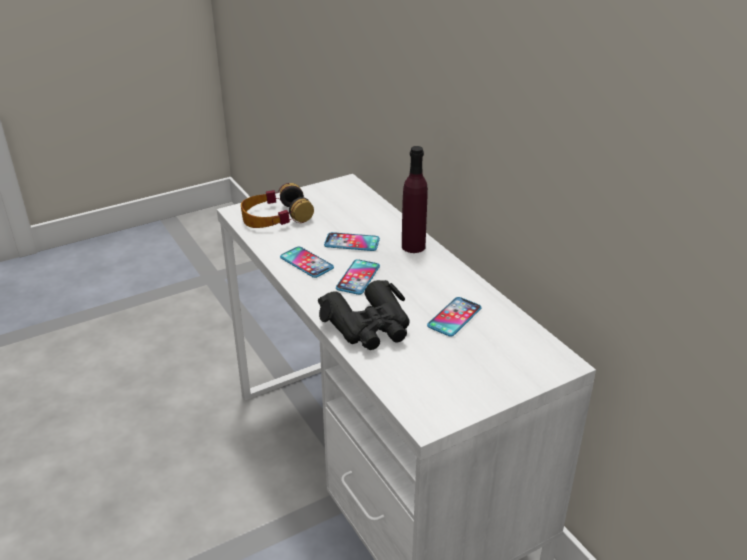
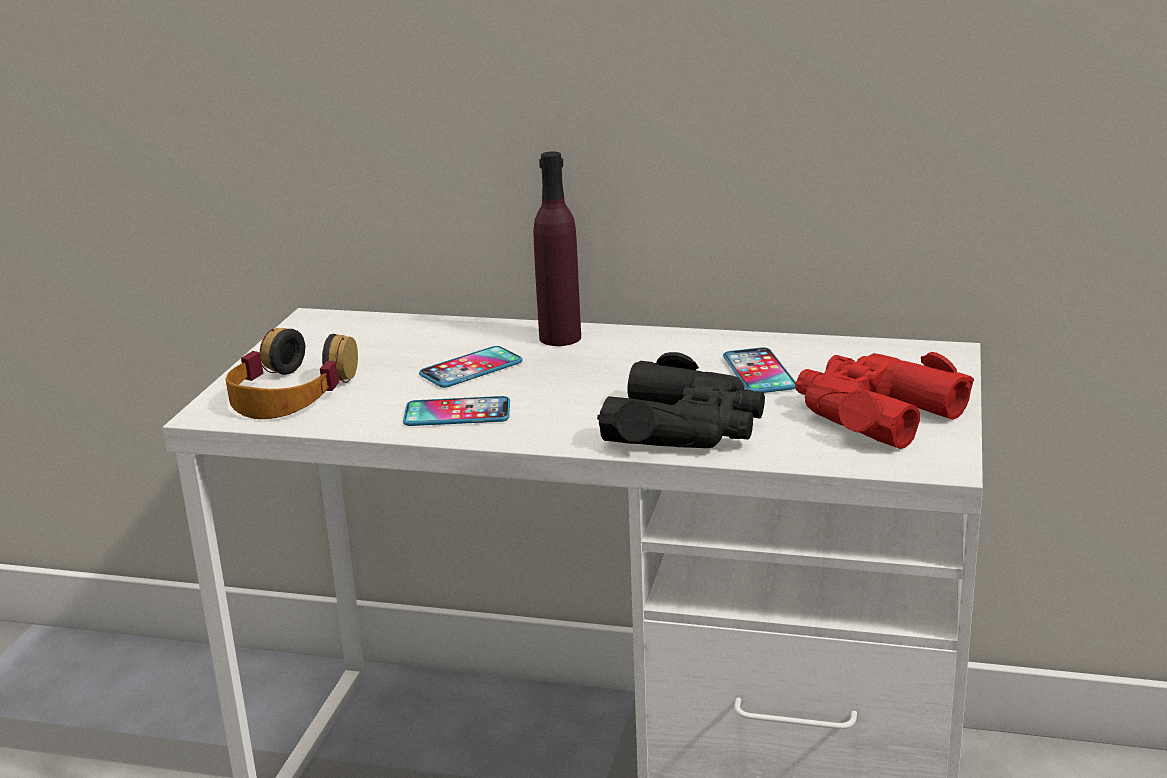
camera: 45 degrees left, 10 degrees down
phone [336,259,380,295] -> none
none -> red binoculars [795,352,974,449]

